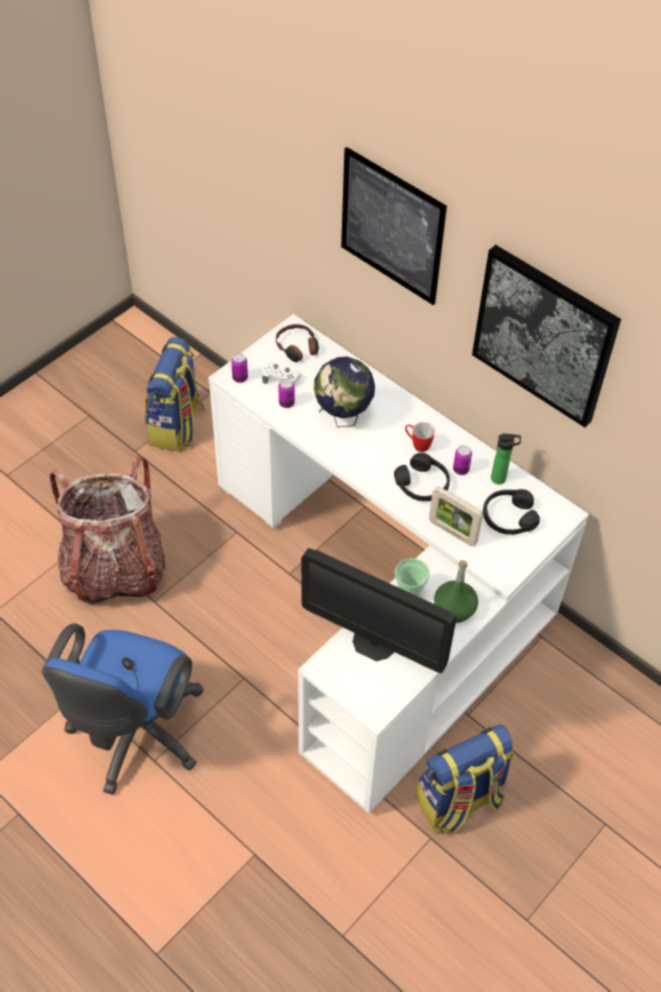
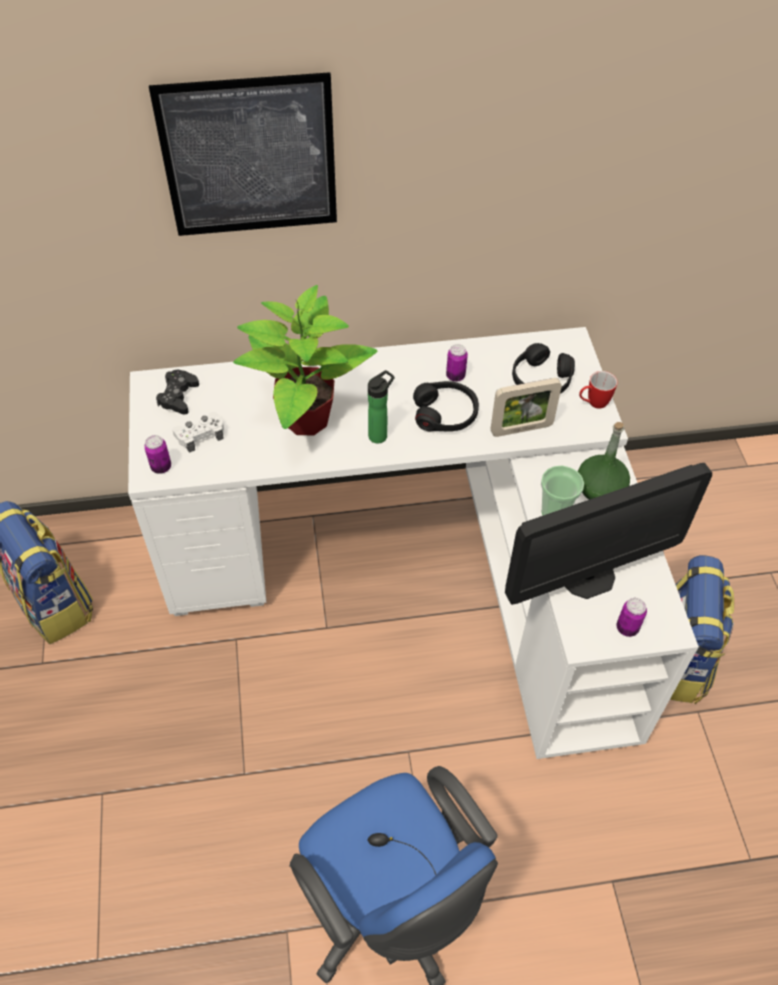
camera: 50 degrees left, 0 degrees up
backpack [50,456,165,605] -> none
headphones [276,324,319,362] -> black game controller [156,370,199,414]
can [279,378,295,408] -> can moved to [617,598,647,637]
globe [314,357,375,427] -> potted plant [233,285,378,435]
mug [405,422,435,452] -> mug moved to [579,371,618,409]
picture [472,245,621,428] -> none
bottle [491,434,521,484] -> bottle moved to [368,370,394,444]

